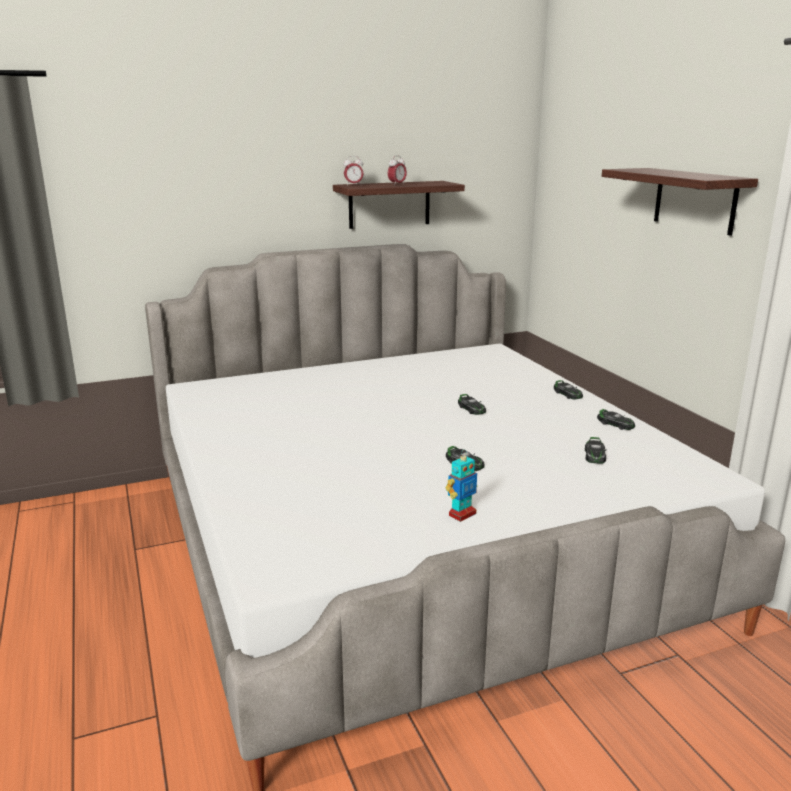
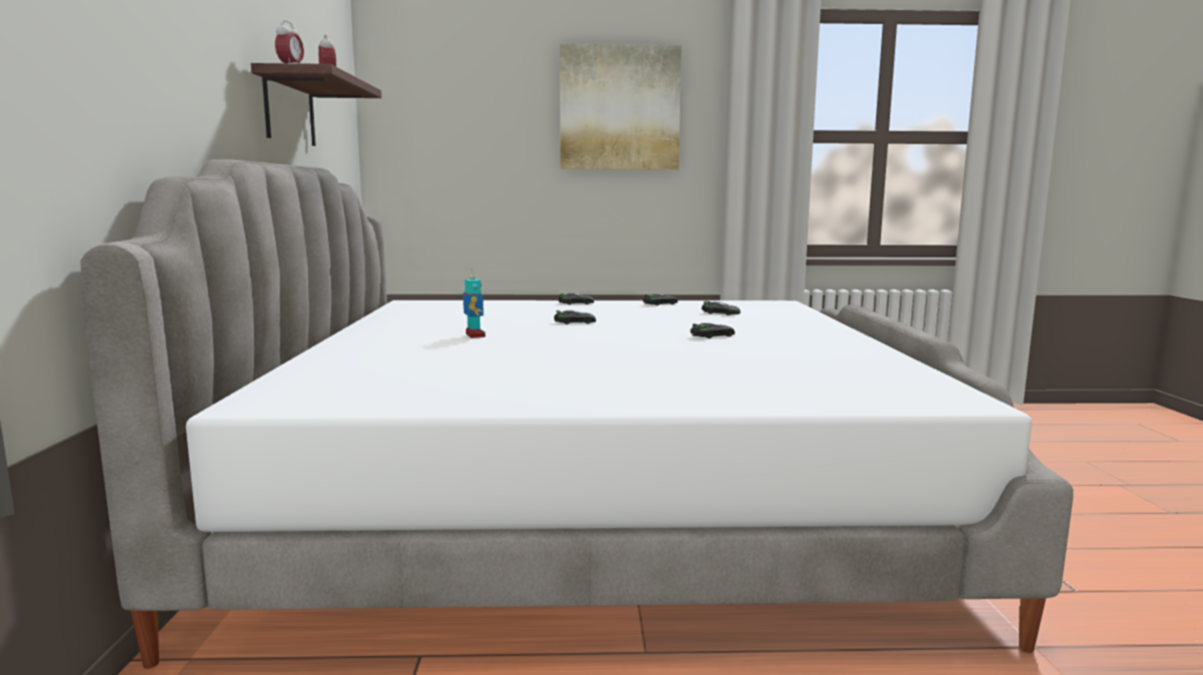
camera: 70 degrees left, 10 degrees down
toy robot [446,452,478,522] -> toy robot moved to [463,268,485,338]
shelf [602,168,758,236] -> picture [560,44,682,170]

